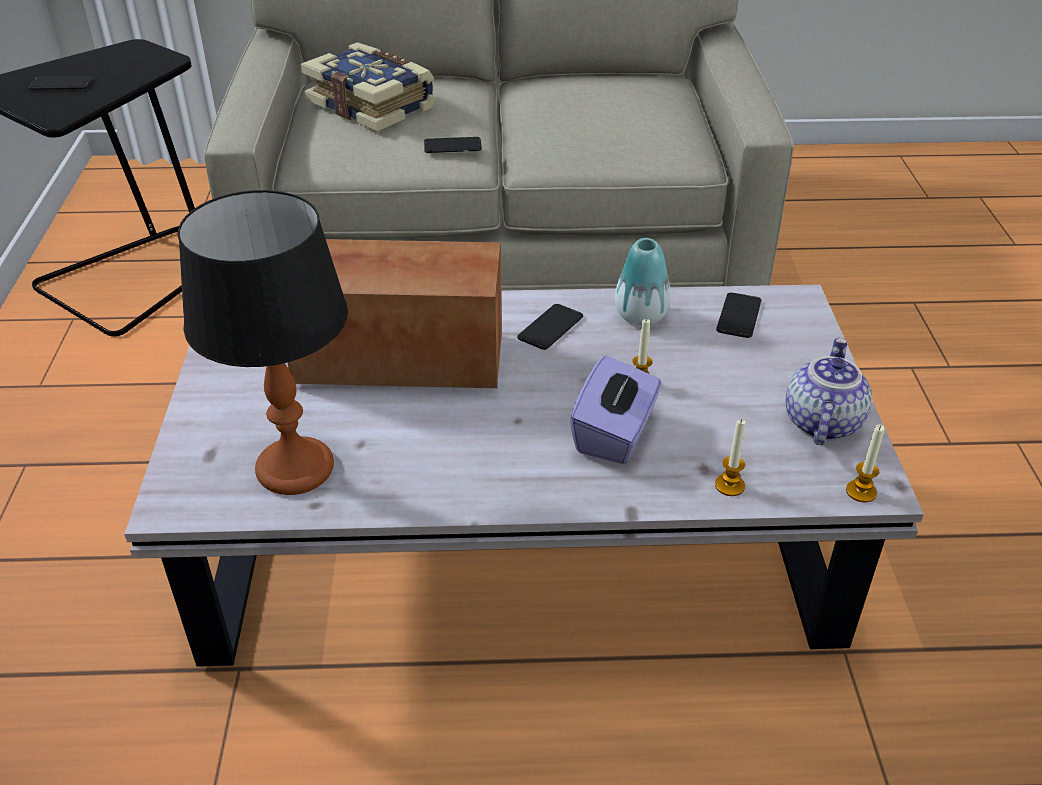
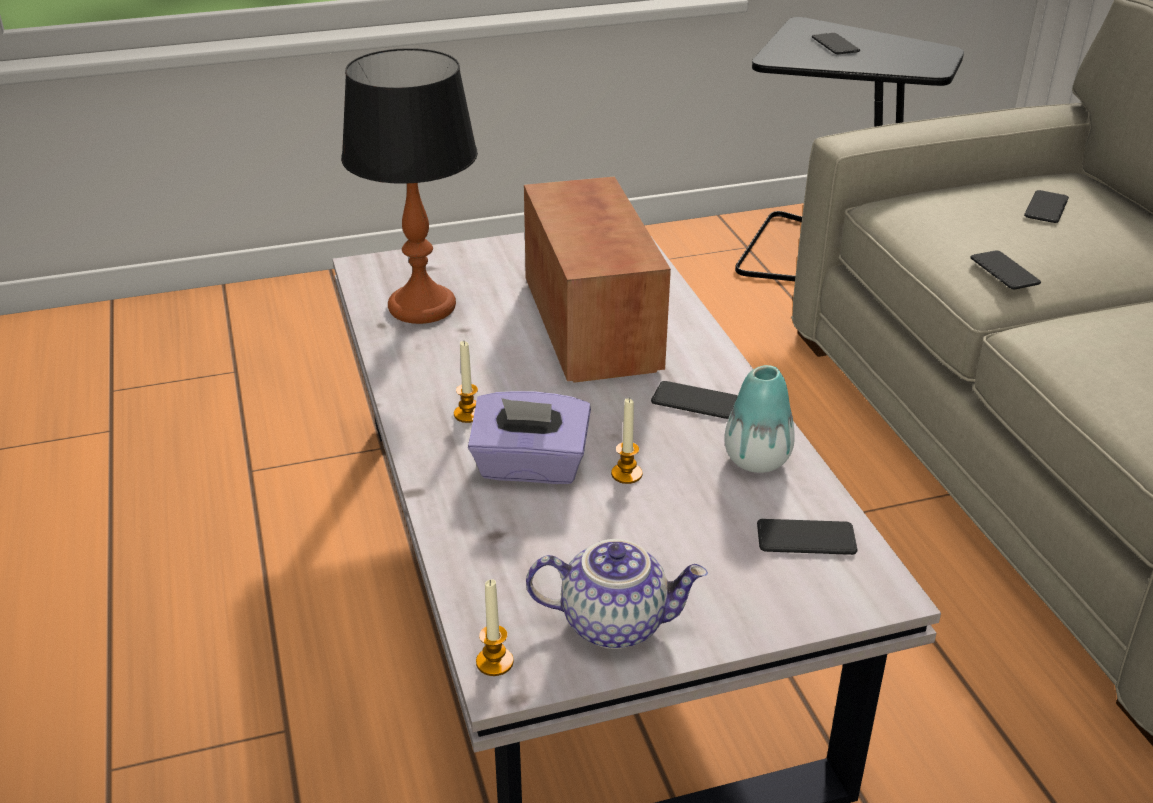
camera: 75 degrees right, 5 degrees down
book [301,42,435,132] -> phone [1024,190,1069,223]
candle [715,419,746,496] -> candle moved to [454,341,478,423]

